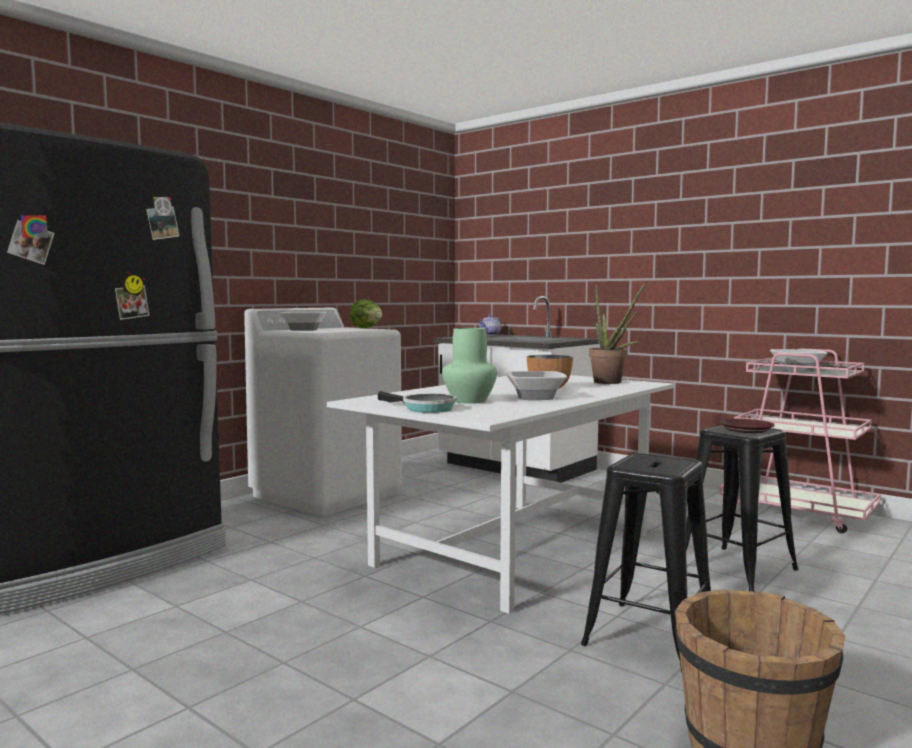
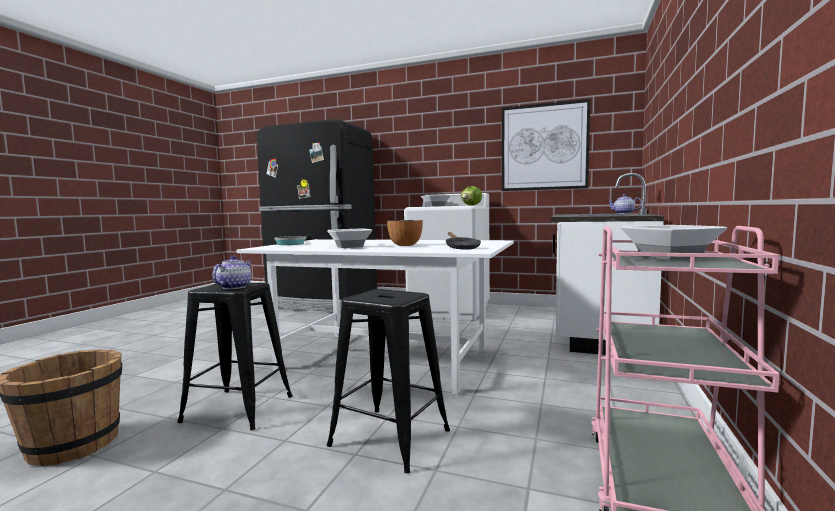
camera: 70 degrees right, 0 degrees up
green vase [442,328,497,404] -> none
potted plant [589,281,647,384] -> black frying pan [446,232,481,250]
brown plate [720,419,774,433] -> none
none -> teapot [212,256,252,289]
none -> picture [502,99,590,191]

